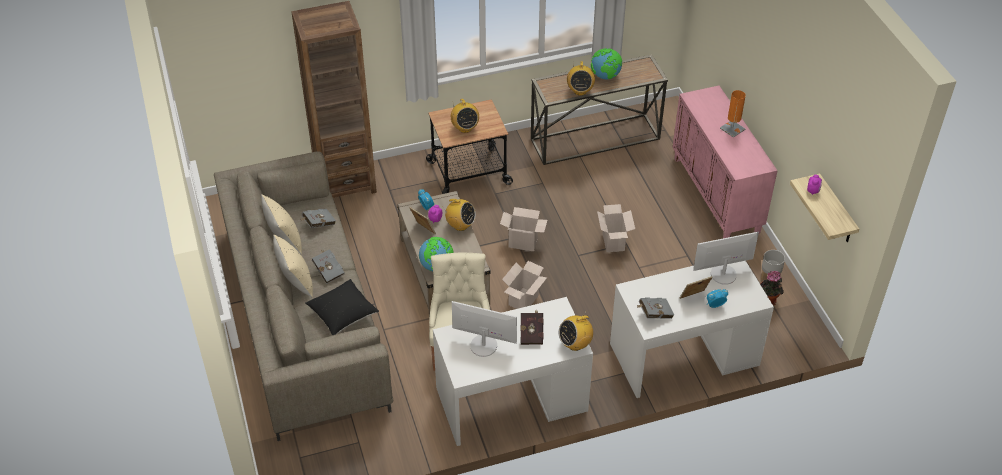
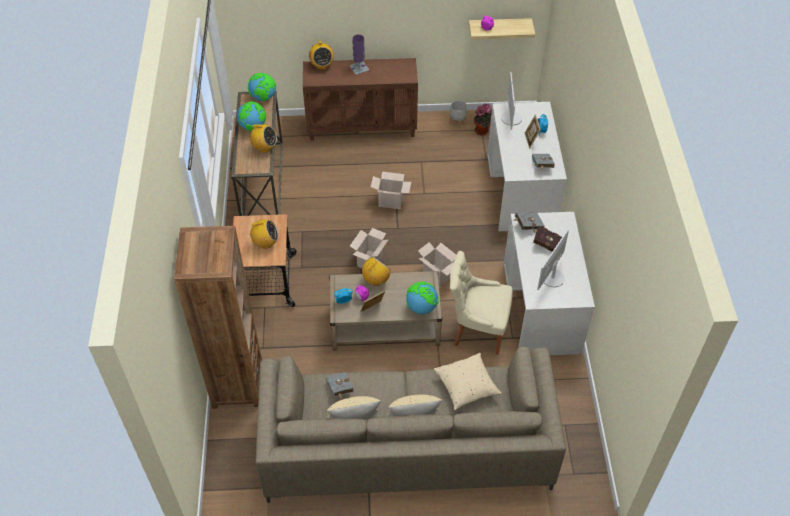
camera: 75 degrees left, 5 degrees up
black pillow [305,279,379,335] -> beige pillow [434,353,502,410]
grey book [312,249,345,284] -> grey book moved to [514,212,545,230]
radio [559,310,593,351] -> radio moved to [309,40,334,70]
pink cabinet [672,85,778,238] -> brown cabinet [303,58,418,140]
orange table lamp [720,90,746,137] -> purple table lamp [349,35,369,75]
none -> globe [247,73,277,101]

